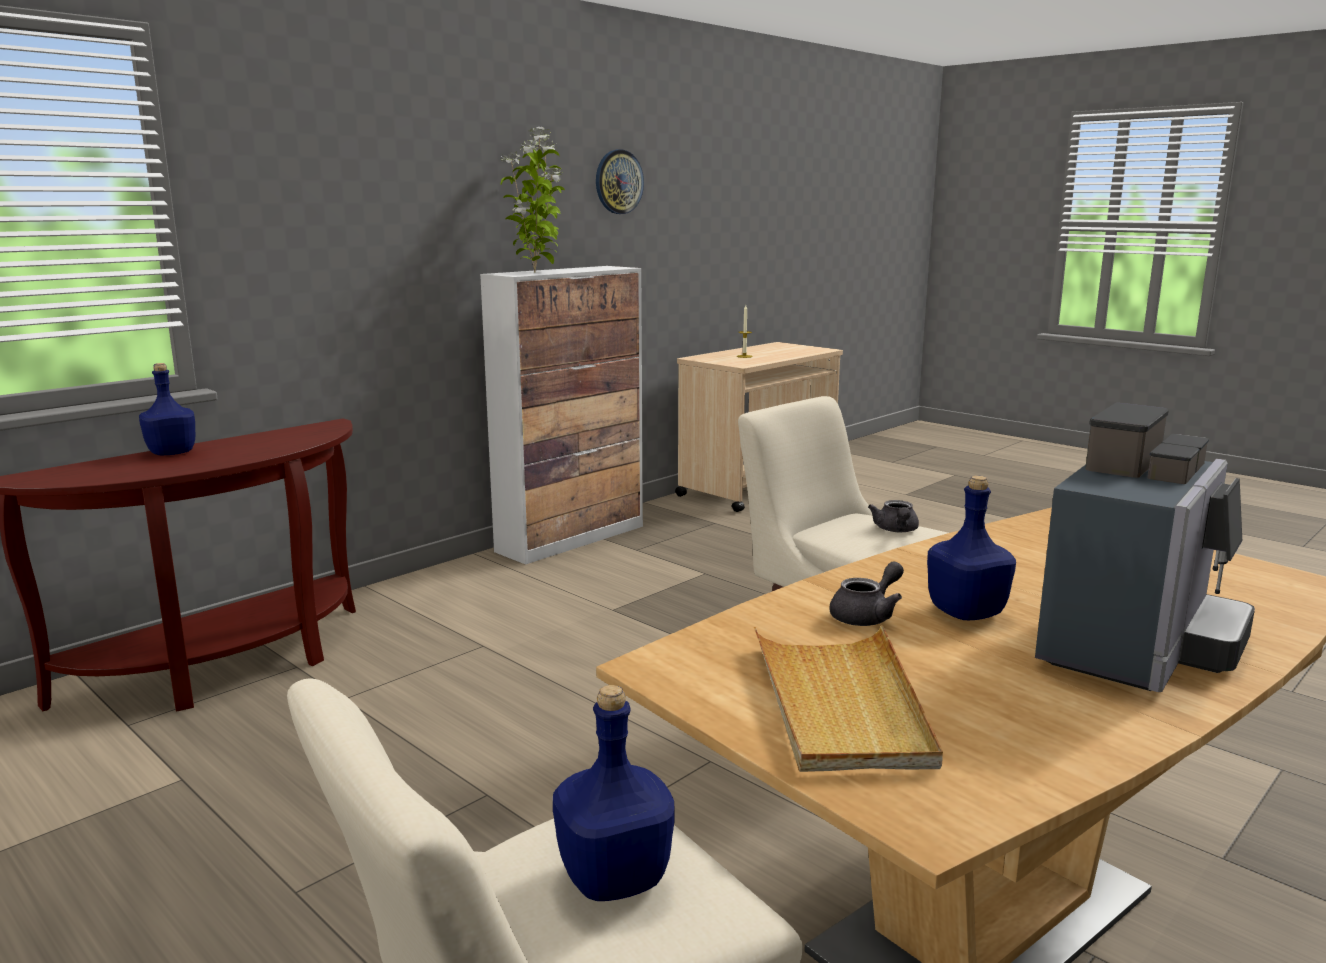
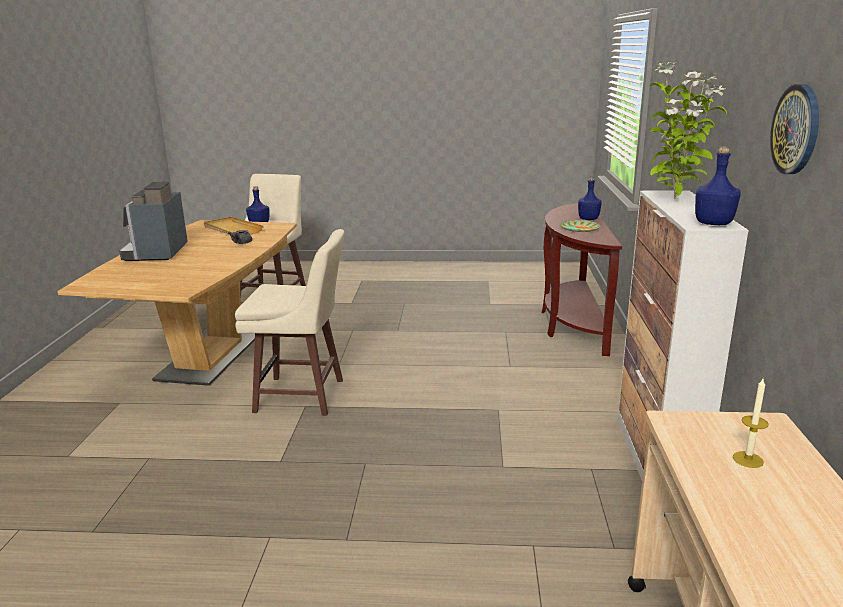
camera: 140 degrees right, 5 degrees up
grey teapot [868,500,919,532] -> none
blue bottle [927,476,1016,620] -> blue bottle moved to [695,146,741,225]
none -> plate [560,220,600,232]

